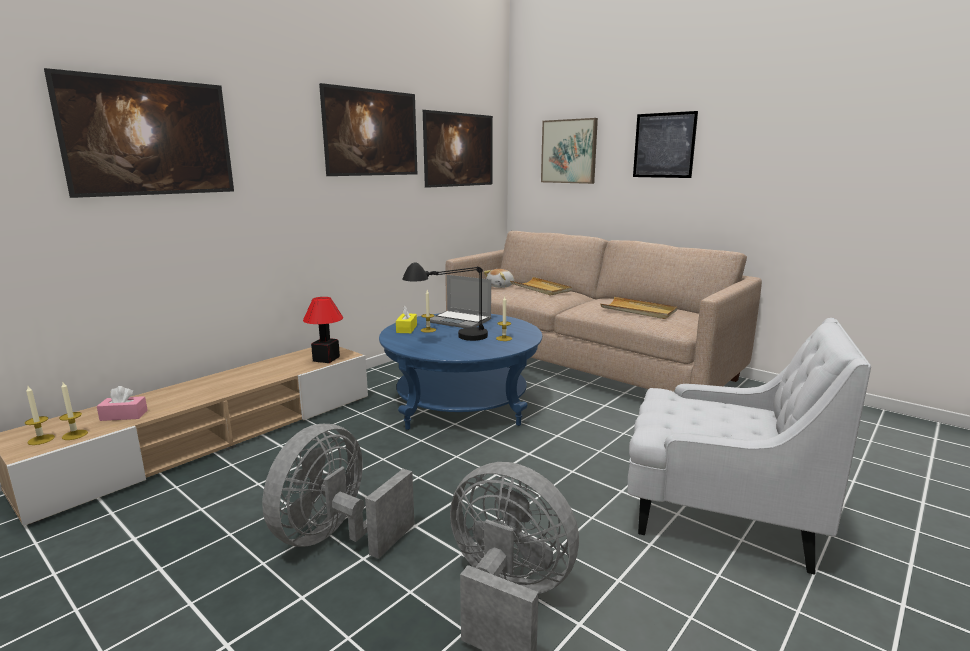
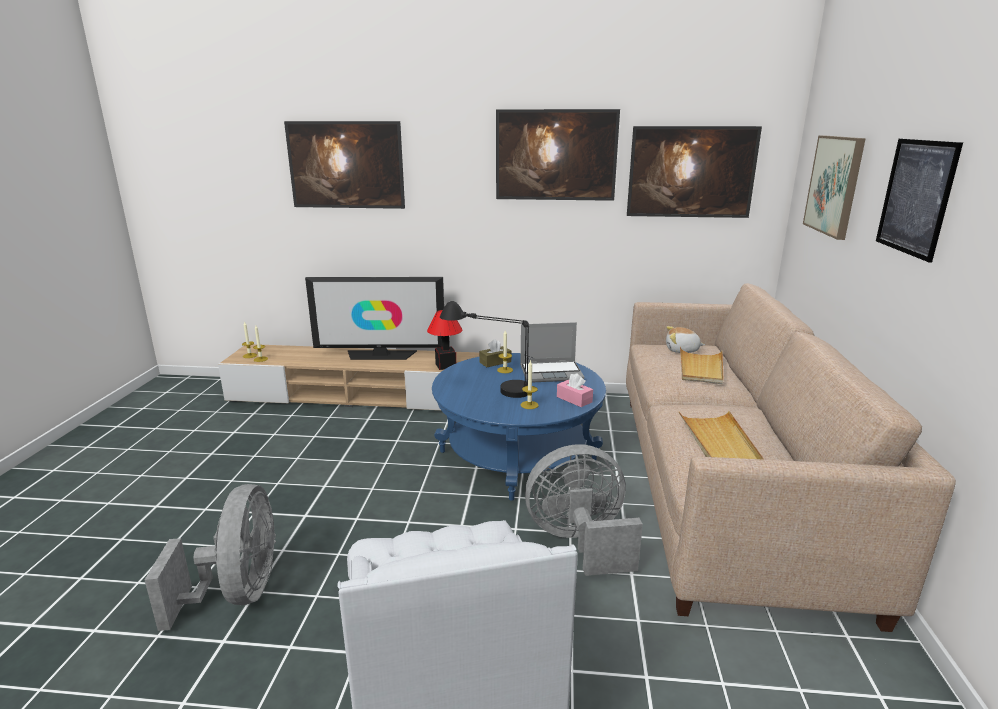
camera: 55 degrees right, 5 degrees up
pink tissue box [97,386,148,421] -> pink tissue box moved to [557,373,593,407]
grey fan [262,424,415,559] -> grey fan moved to [525,444,643,576]
yellow tissue box [396,306,417,333] -> brown tissue box [479,339,511,367]
laptop [430,275,491,328] -> laptop turned 90 degrees counterclockwise [520,322,584,383]
none -> television [305,277,444,360]

